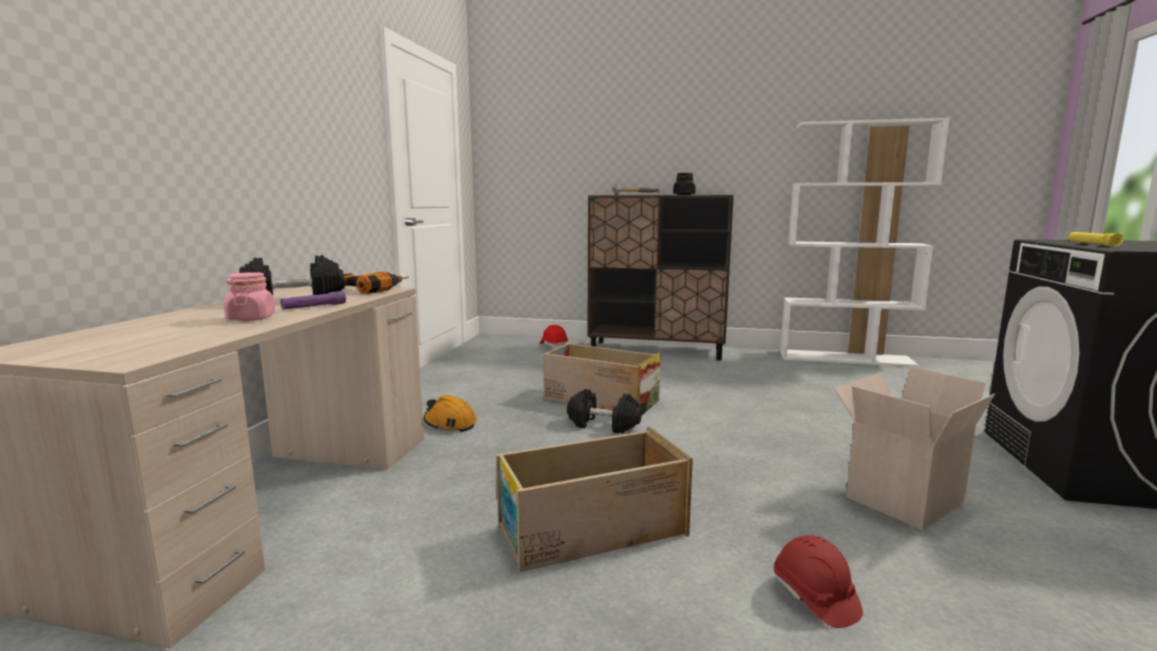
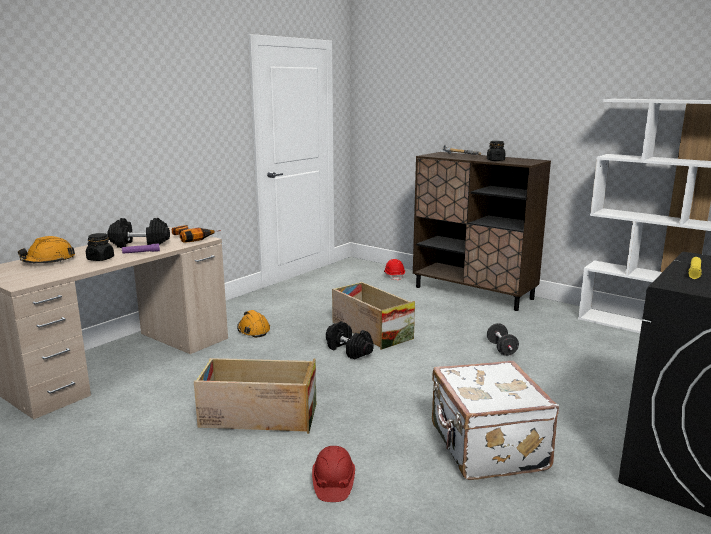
camera: 25 degrees right, 5 degrees up
pink jar [224,272,275,321] -> black jar [86,233,114,261]
cardboard box [833,367,995,530] -> white suitcase [432,361,559,480]
none -> orange hard hat [18,236,75,263]
none -> black dumbbell [487,323,519,356]

